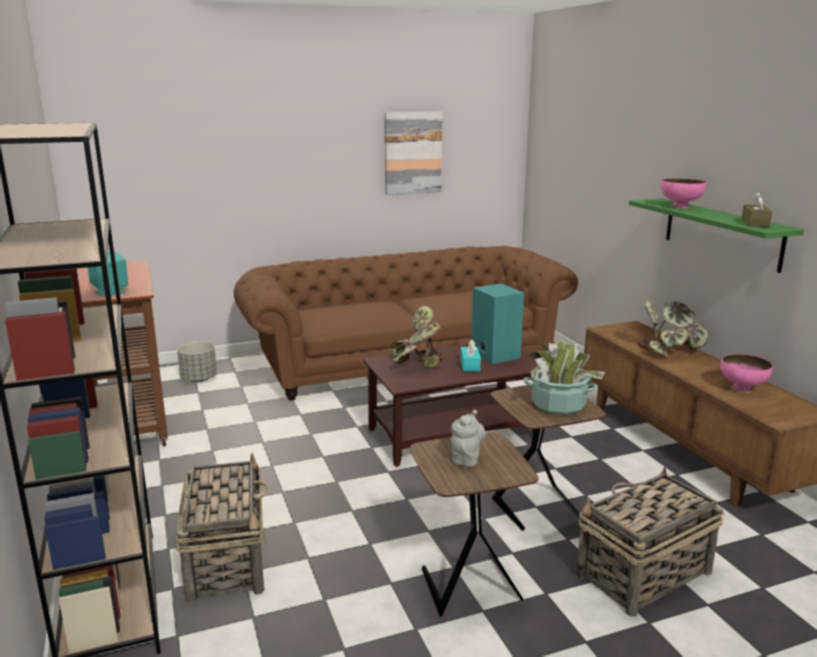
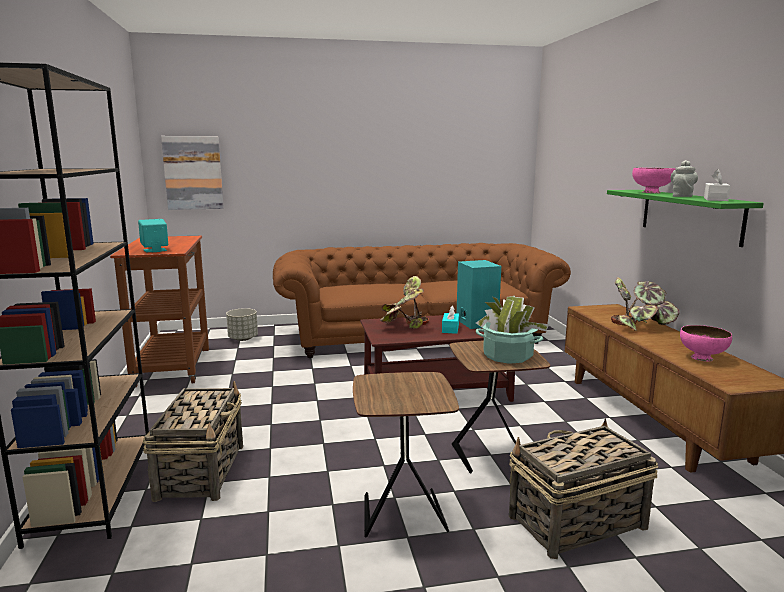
camera: 10 degrees right, 5 degrees down
picture [385,111,443,195] -> picture moved to [161,136,224,210]
grey teapot [451,410,486,467] -> grey teapot moved to [671,160,698,197]
brown tissue box [741,192,772,227] -> white tissue box [704,169,730,201]

